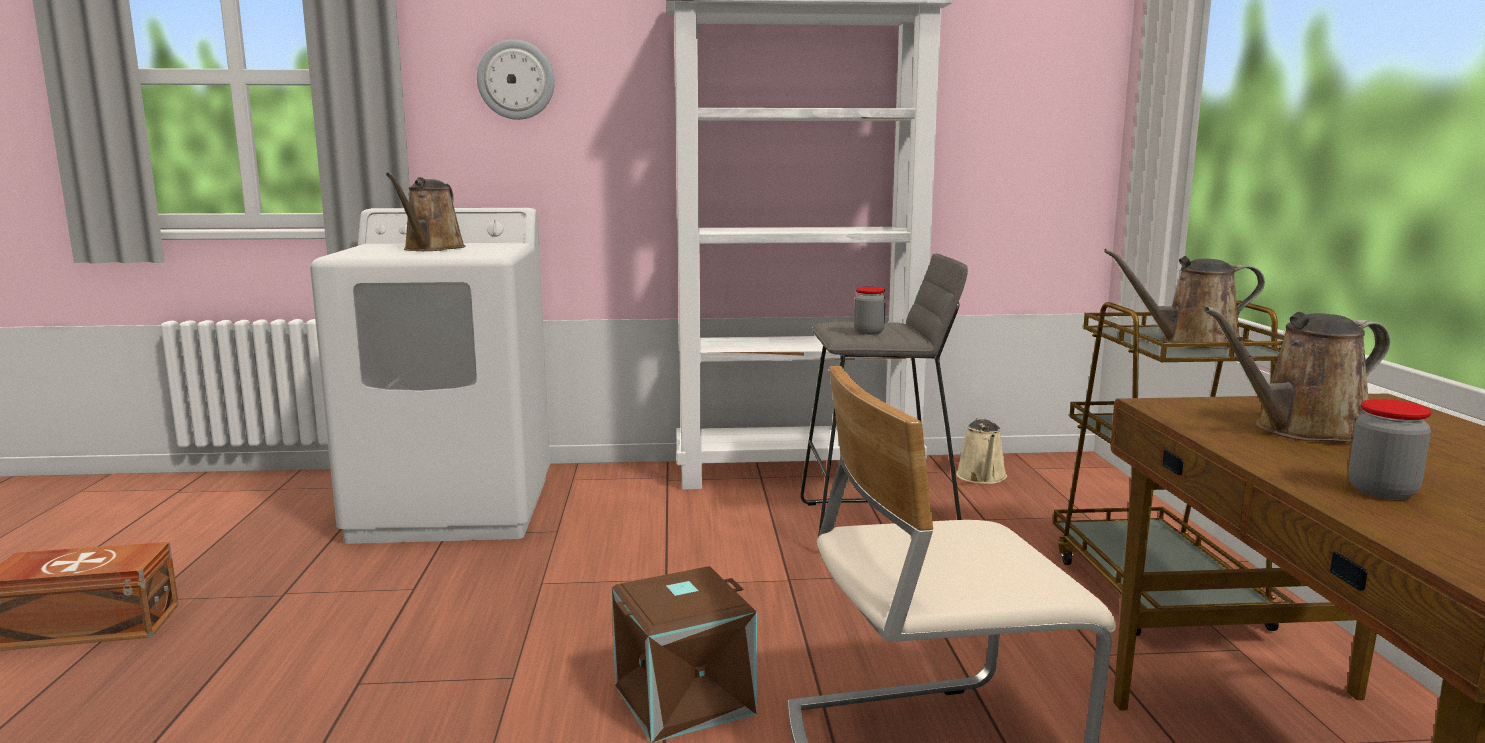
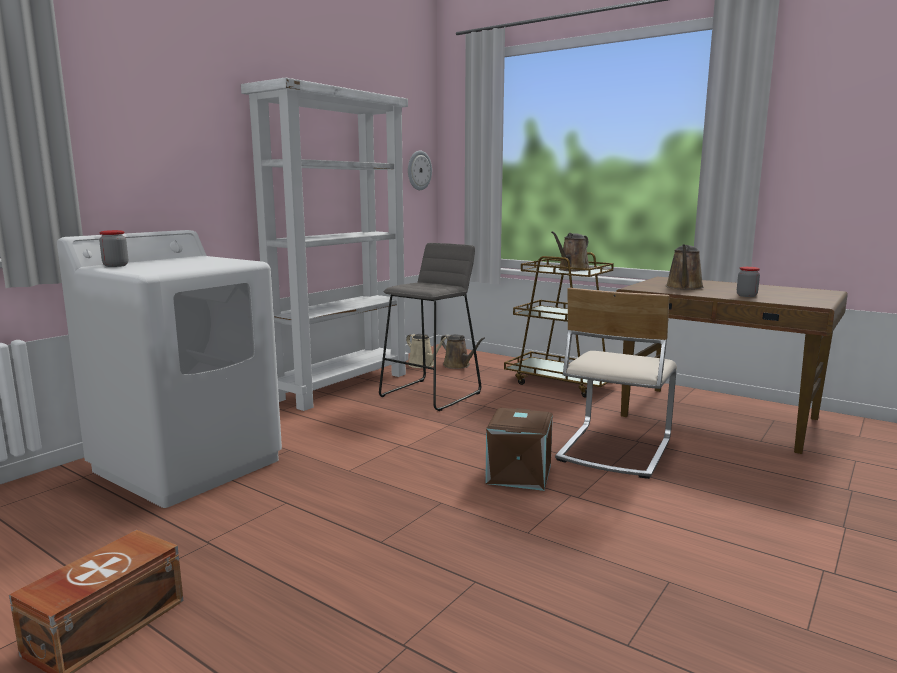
camera: 50 degrees left, 0 degrees up
brown watering can [386,172,466,251] -> brown watering can moved to [441,334,485,369]
wall clock [477,39,555,120] -> wall clock moved to [408,151,432,190]
jar [854,287,886,335] -> jar moved to [99,230,128,267]

